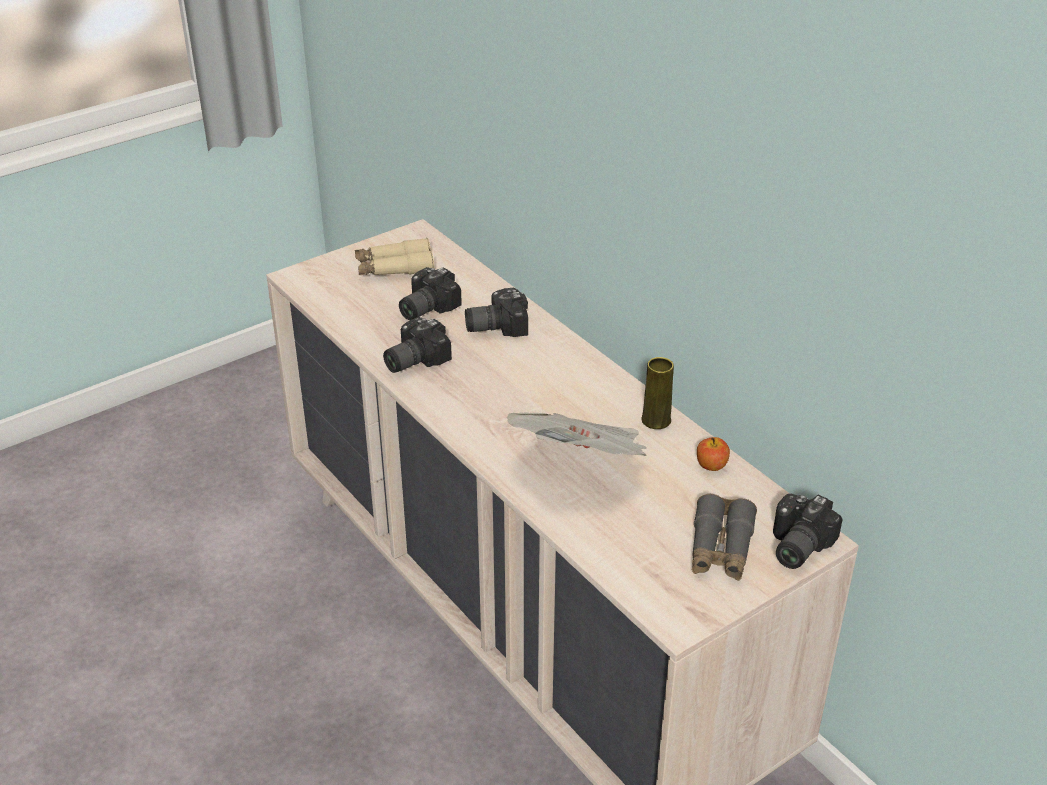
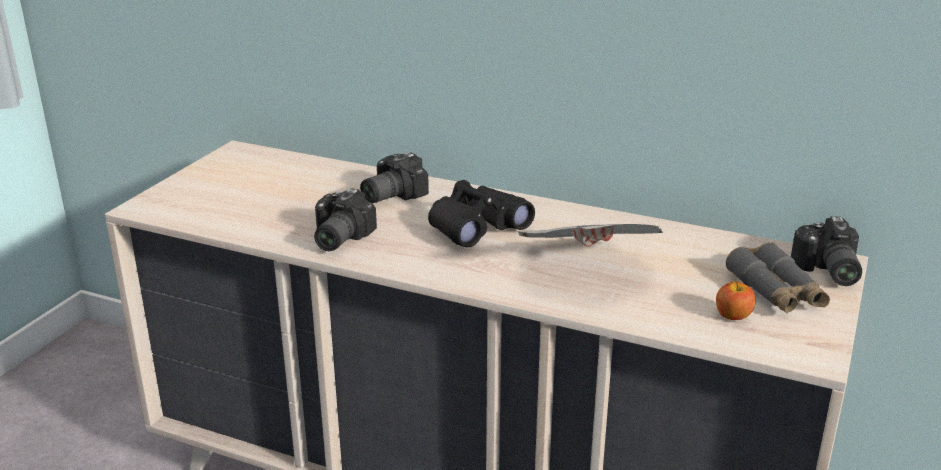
camera: 30 degrees left, 10 degrees down
beige binoculars [355,238,434,275] -> none
camera [399,267,462,320] -> none
yellow vase [641,357,674,429] -> none
apple [697,437,730,471] -> apple moved to [716,281,755,320]
none -> black binoculars [428,180,535,247]

